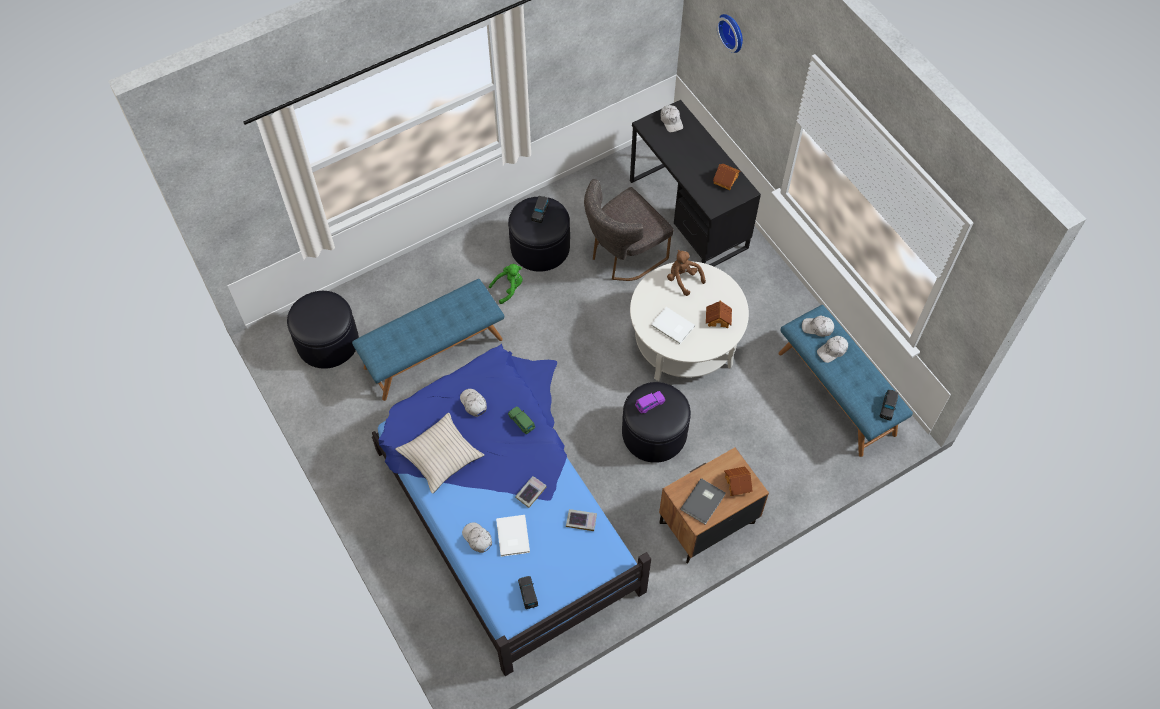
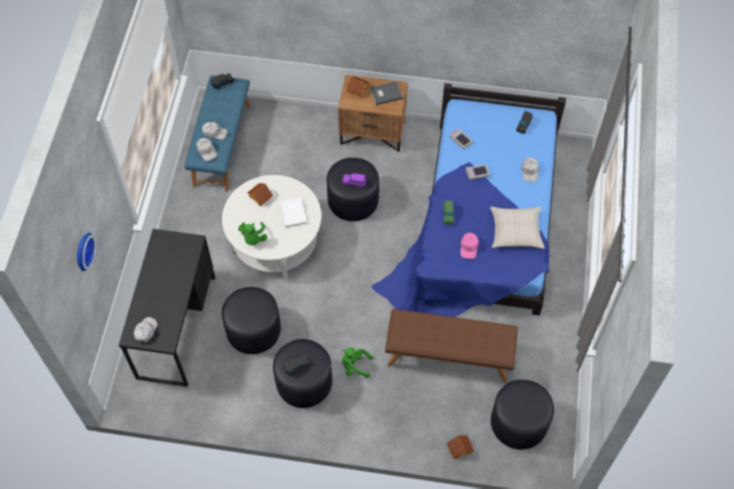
camera: 140 degrees left, 0 degrees up
blue bench [352,279,504,401] -> brown bench [385,309,518,383]
white cap [460,389,487,417] -> pink cap [460,233,479,259]
white book [496,515,530,557] -> none
grey chair [584,179,673,281] -> black ottoman [222,287,281,354]
brown plush toy [667,250,706,296] -> green plush toy [238,222,267,245]
toy house [713,164,740,190] -> toy house moved to [447,435,474,459]

